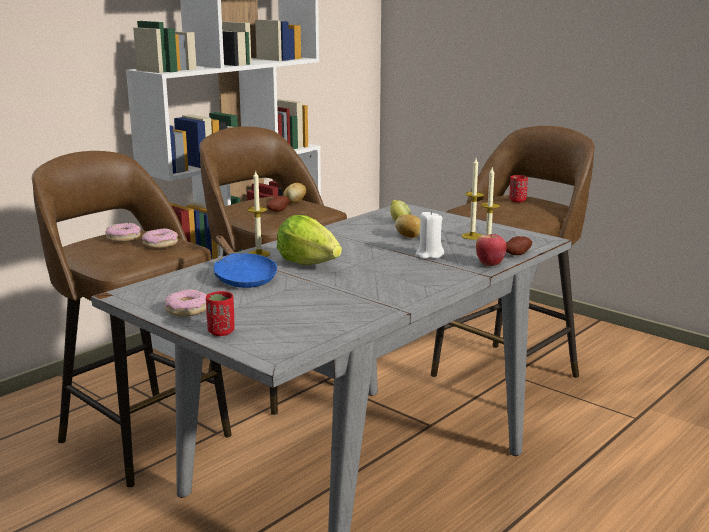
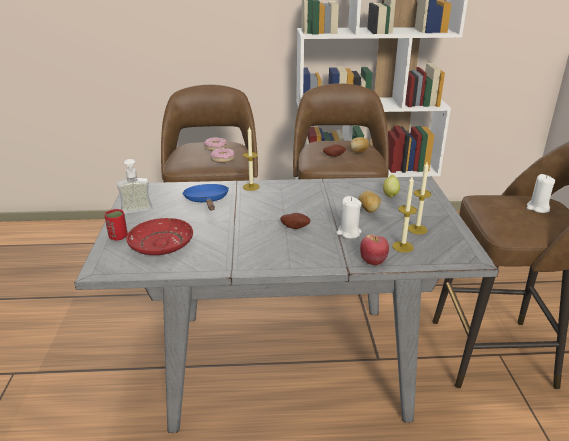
camera: 45 degrees right, 10 degrees up
donut [165,289,206,316] -> soap dispenser [117,159,152,214]
blue frying pan [213,236,277,288] -> blue frying pan turned 150 degrees clockwise [183,184,229,210]
lettuce [277,215,342,265] -> none
potato [506,236,532,255] -> potato moved to [280,213,310,229]
red cup [509,175,528,202] -> white candle [527,174,555,213]
none -> red plate [127,218,193,255]

